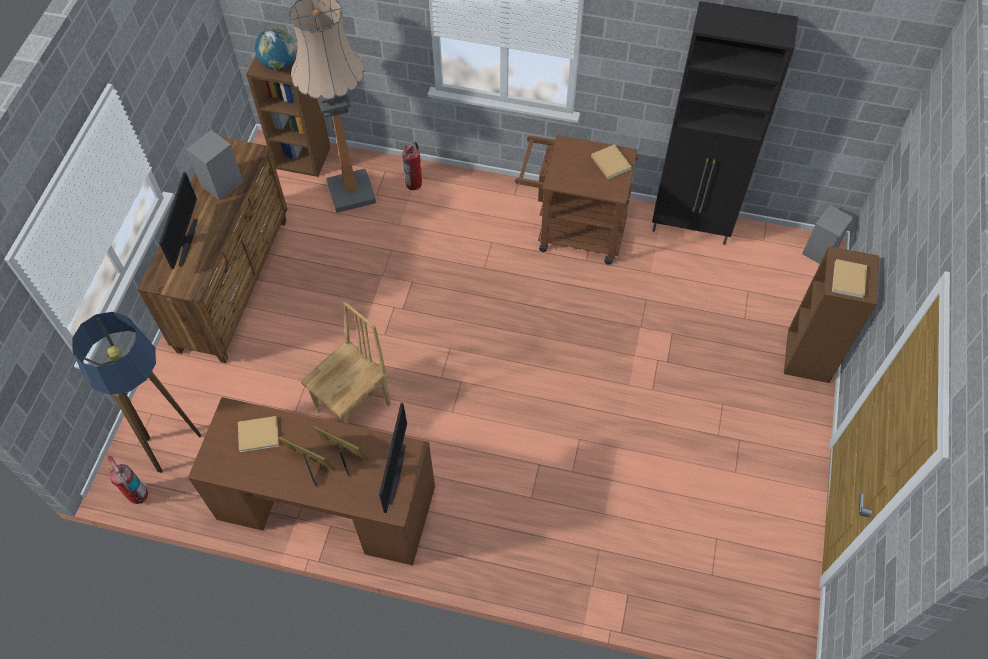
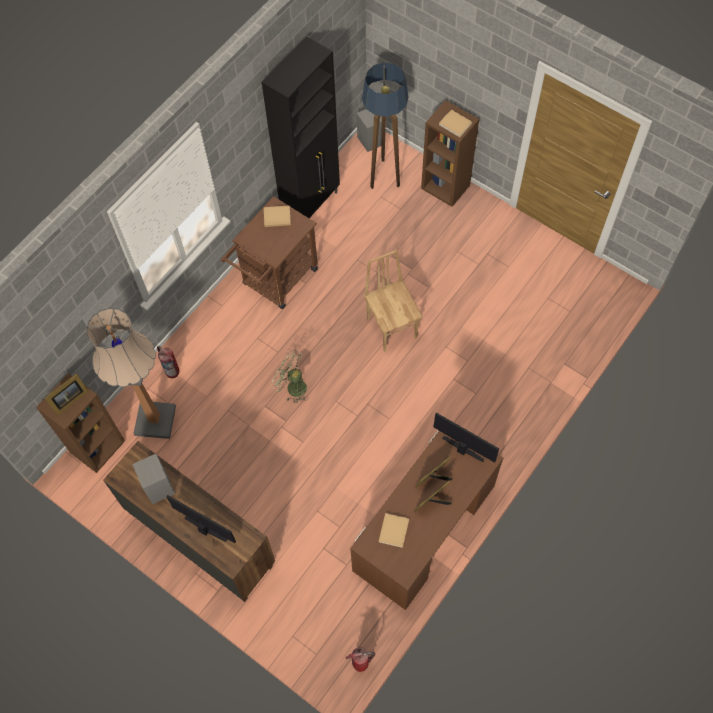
camera: 65 degrees left, 5 degrees up
floor lamp [73,312,202,473] -> floor lamp moved to [362,63,409,189]
globe [255,28,296,70] -> picture frame [45,373,88,415]
brown chair [300,301,390,425] -> brown chair moved to [364,250,423,352]
none -> green fan [271,350,308,403]

